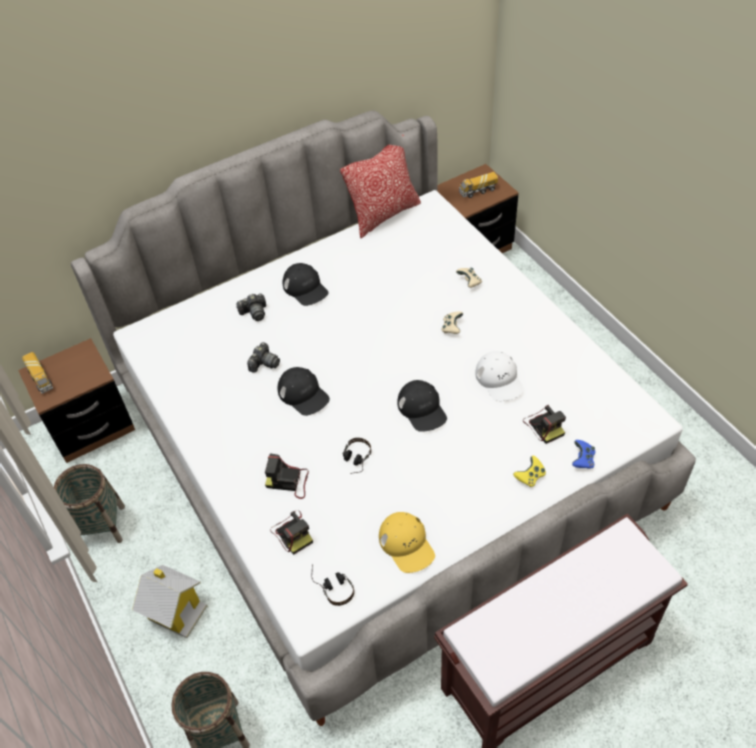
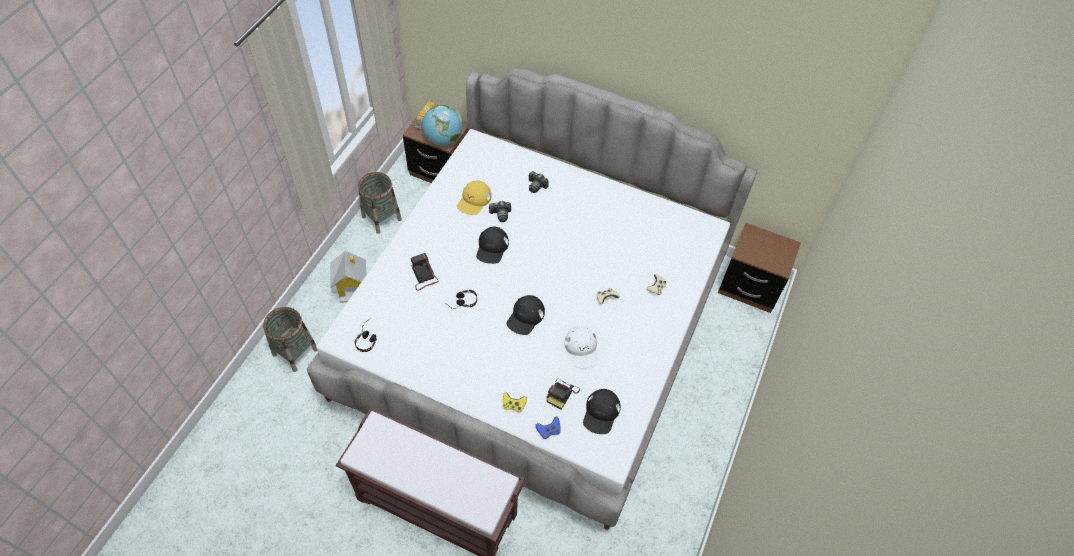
camera: 50 degrees right, 5 degrees up
camera [270,510,313,555] -> none
black cap [283,263,329,306] -> black cap moved to [583,389,621,434]
pillow [340,135,421,238] -> none
yellow cap [379,512,435,573] -> yellow cap moved to [457,180,491,215]
toy truck [459,172,498,198] -> none
white cap [475,351,524,401] -> white cap turned 45 degrees counterclockwise [564,326,599,368]
none -> globe [422,104,463,146]

